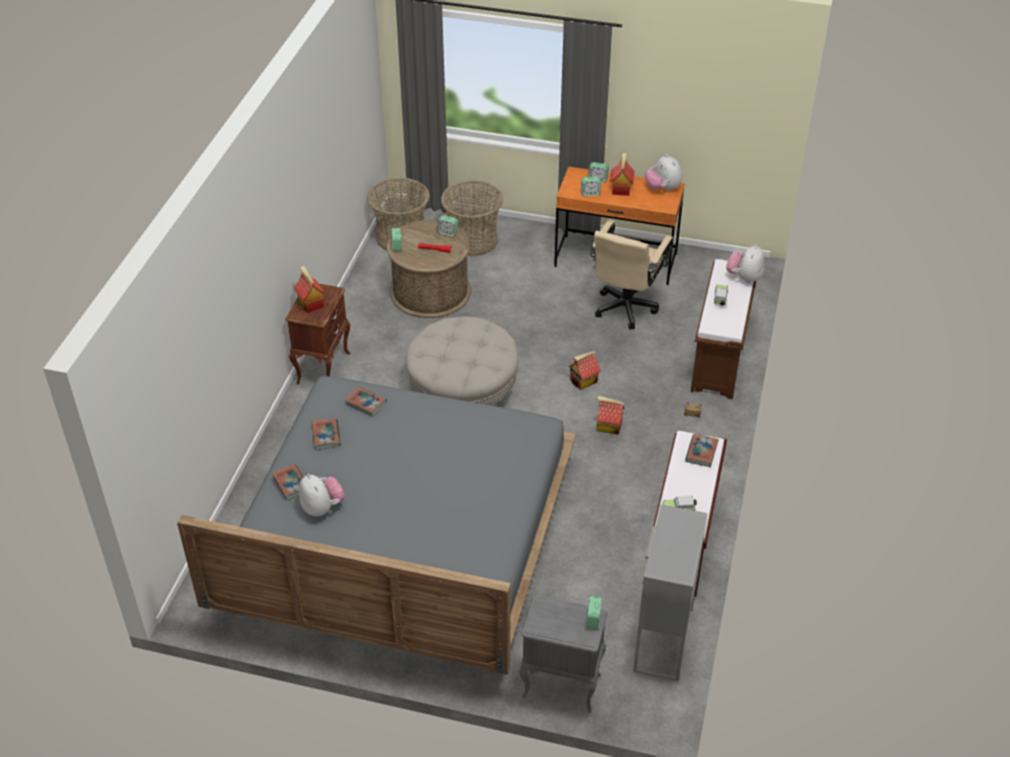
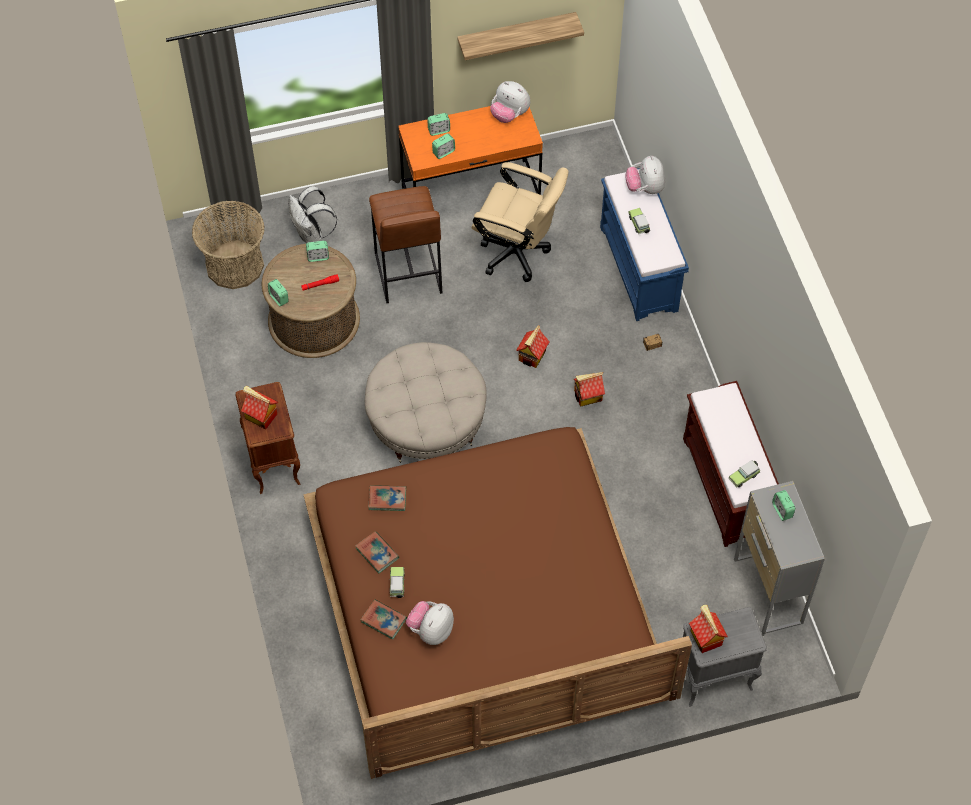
camera: 30 degrees left, 15 degrees up
grey bed [177,376,576,675] -> brown bed [303,427,692,779]
plush toy [299,474,345,516] -> plush toy turned 90 degrees counterclockwise [406,601,454,645]
basket [441,180,503,256] -> white backpack [289,186,337,244]
alarm clock [586,596,602,629] -> alarm clock moved to [772,490,795,521]
beige office chair [590,220,673,329] -> beige office chair turned 60 degrees counterclockwise [471,162,569,282]
toy house [610,153,634,196] -> toy house moved to [689,605,728,653]
book [685,434,719,467] -> none
brown bench [691,259,756,399] -> blue bench [600,168,689,321]
none -> brown stool [369,186,442,303]
none -> toy car [389,567,405,598]
none -> shelf [457,12,584,60]

